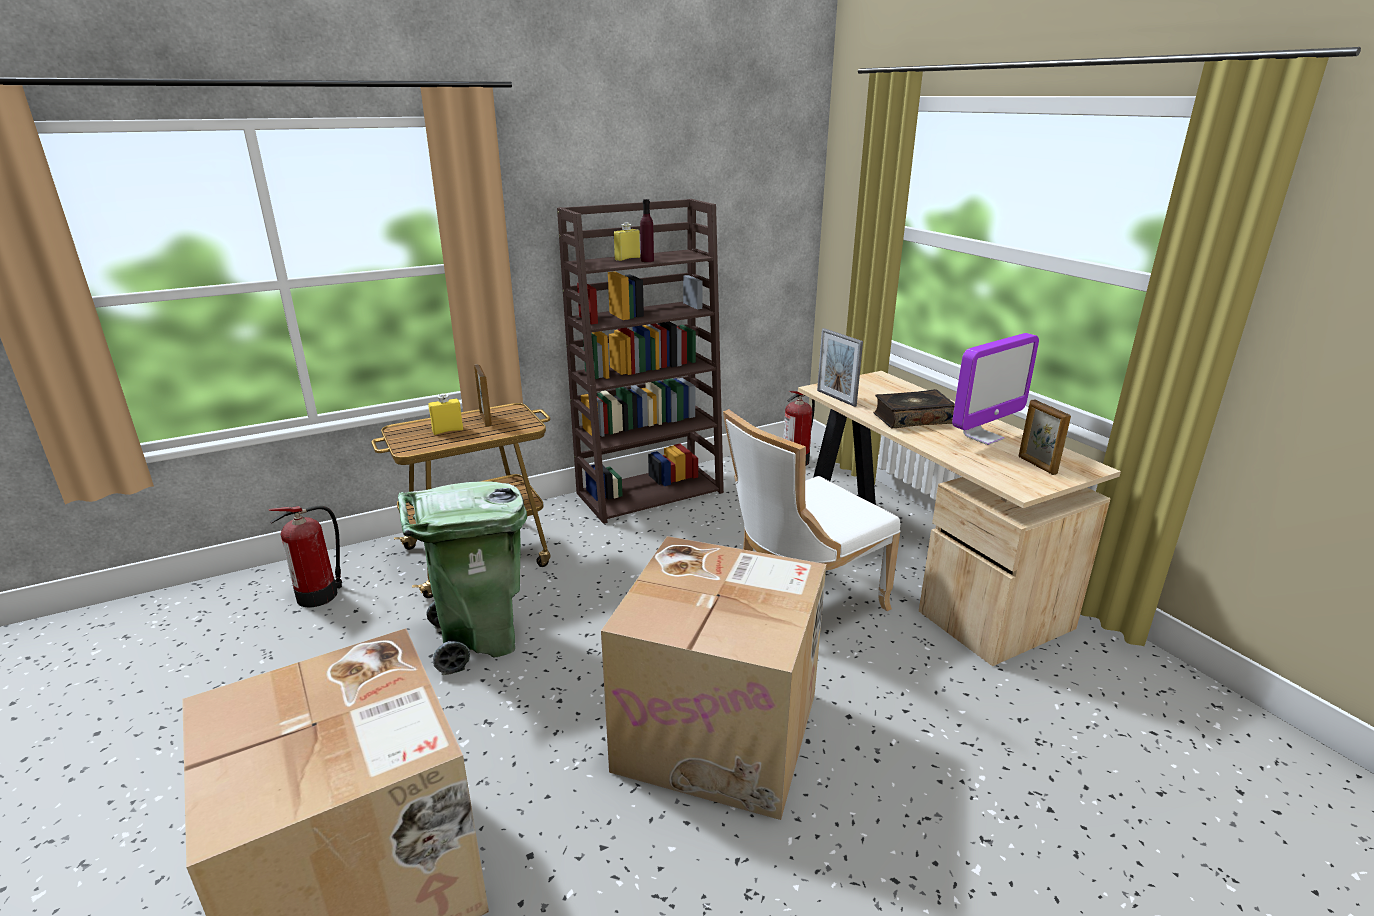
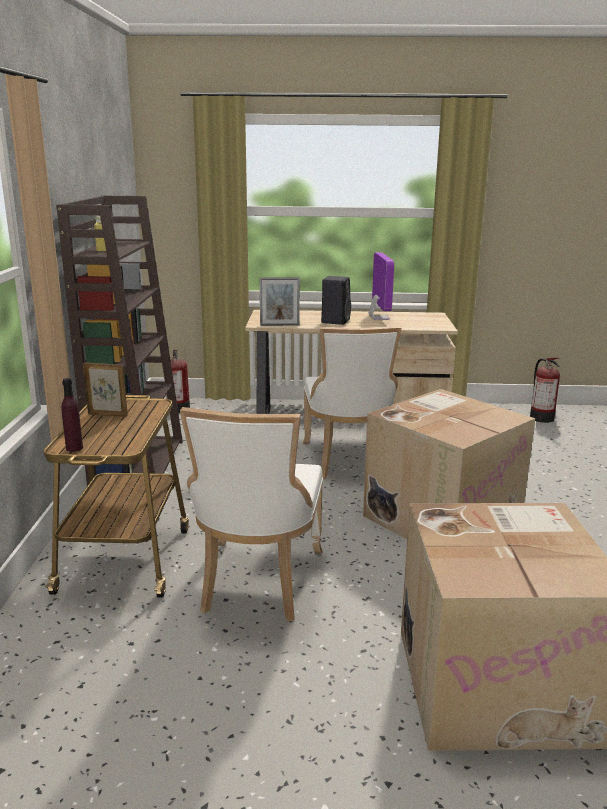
camera: 60 degrees left, 5 degrees down
fire extinguisher [268,506,342,607] -> fire extinguisher moved to [530,358,560,423]
green trash can [398,481,527,675] -> white chair [180,407,323,622]
yellow bottle [428,393,463,435] -> none
purple bottle [640,199,654,262] -> purple bottle moved to [61,378,83,452]
book [873,389,955,428] -> black speaker [321,276,351,325]
picture frame [1018,400,1071,475] -> none

